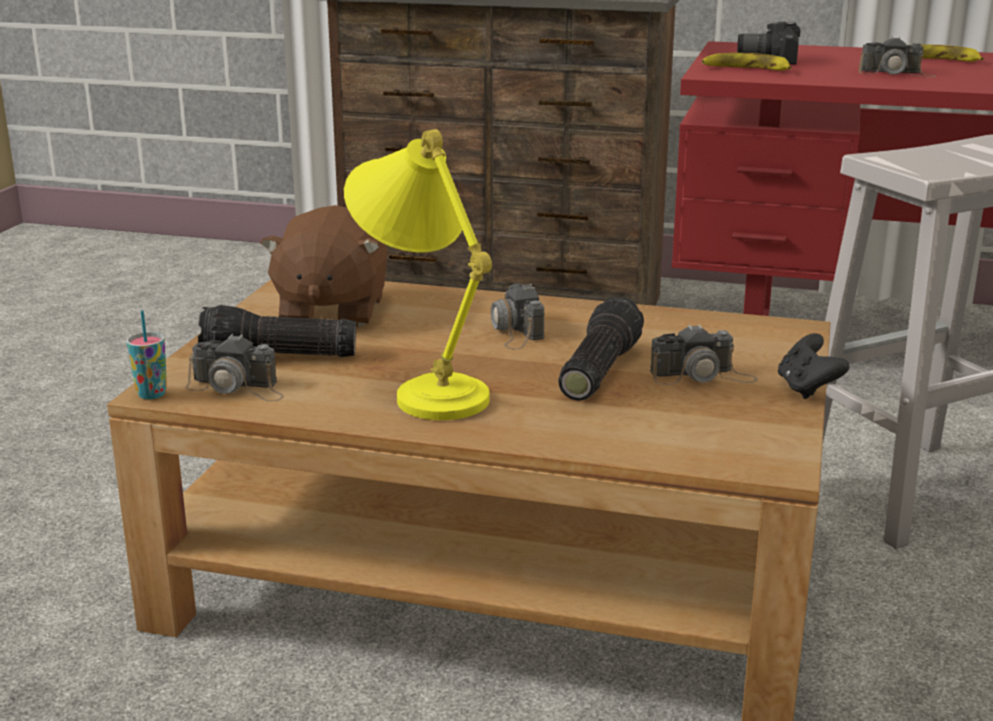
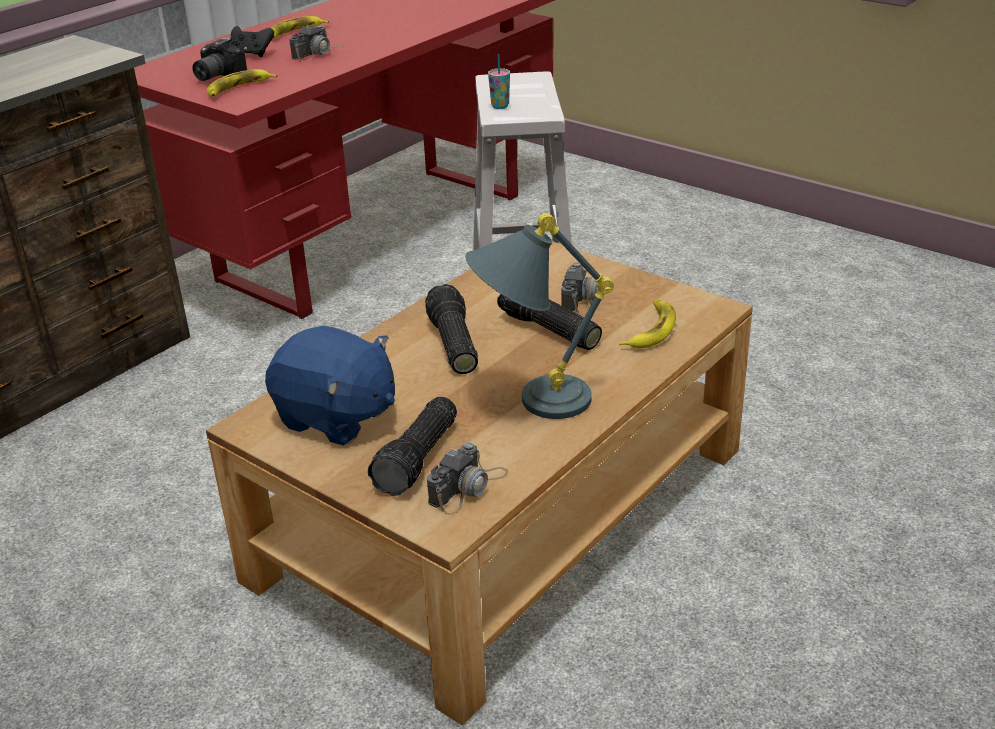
camera: 65 degrees left, 10 degrees up
cup [126,310,167,399] -> cup moved to [488,54,510,109]
brown plush toy [260,205,388,327] -> blue plush toy [265,326,395,446]
yellow table lamp [344,129,492,420] -> grey table lamp [465,213,614,419]
camera [491,283,545,350] -> flashlight [425,284,478,374]
black game controller [778,333,850,399] -> black game controller moved to [231,26,274,57]
none -> banana [619,300,676,348]

